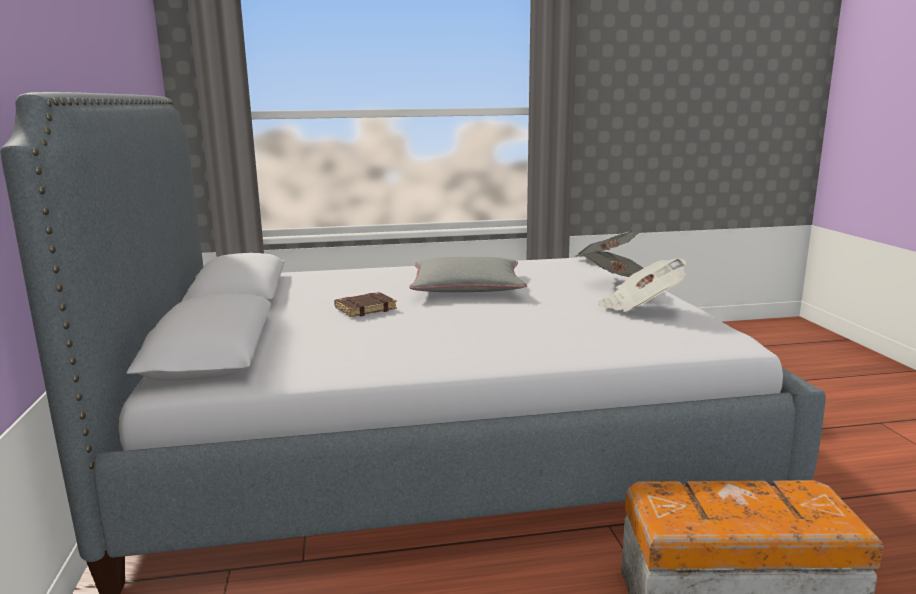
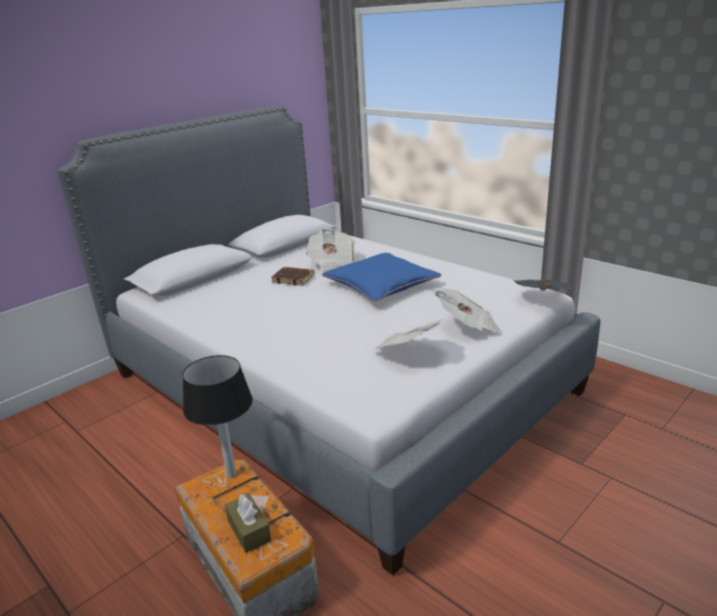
camera: 55 degrees right, 10 degrees up
grey pillow [409,257,527,292] -> blue pillow [322,253,441,301]
none -> table lamp [183,355,253,477]
none -> brown tissue box [225,494,271,553]
none -> newspaper [306,228,355,273]

